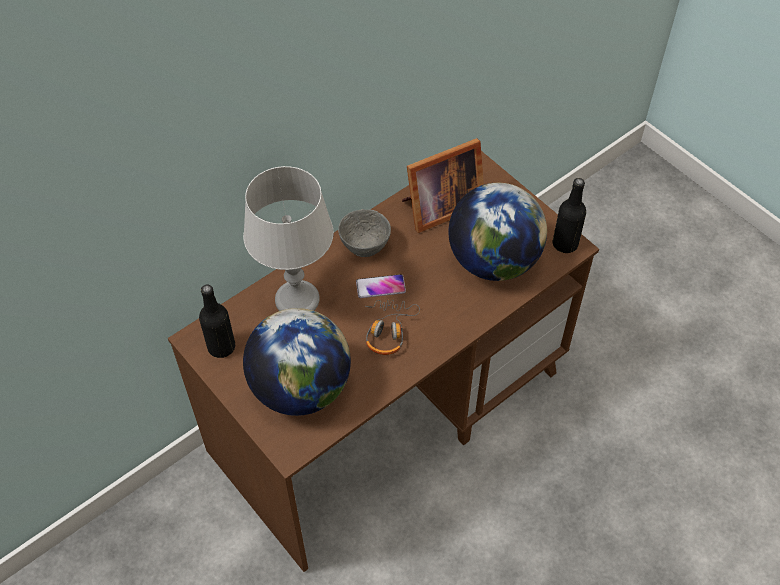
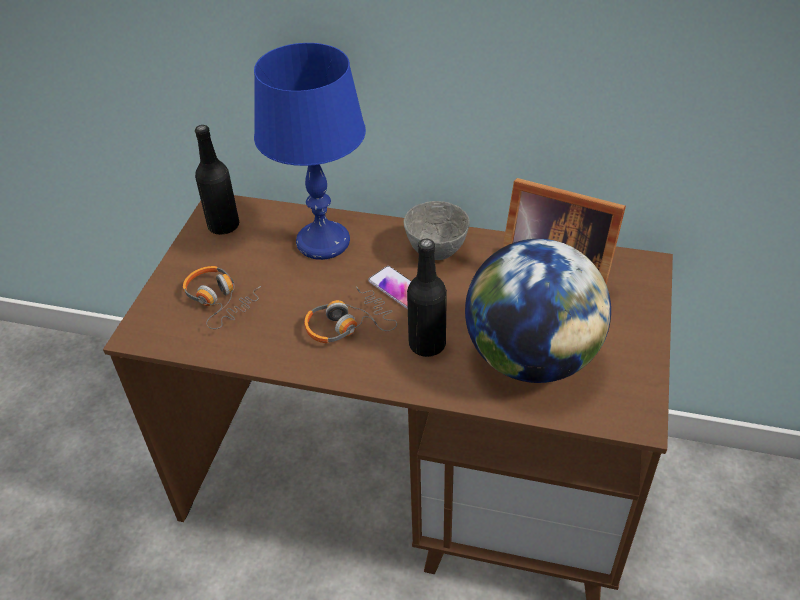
camera: 55 degrees right, 10 degrees down
grey table lamp [243,166,334,311] -> blue table lamp [254,43,366,260]
globe [243,308,351,416] -> headphones [183,266,261,329]
black bottle [552,178,586,253] -> black bottle moved to [407,239,447,357]

